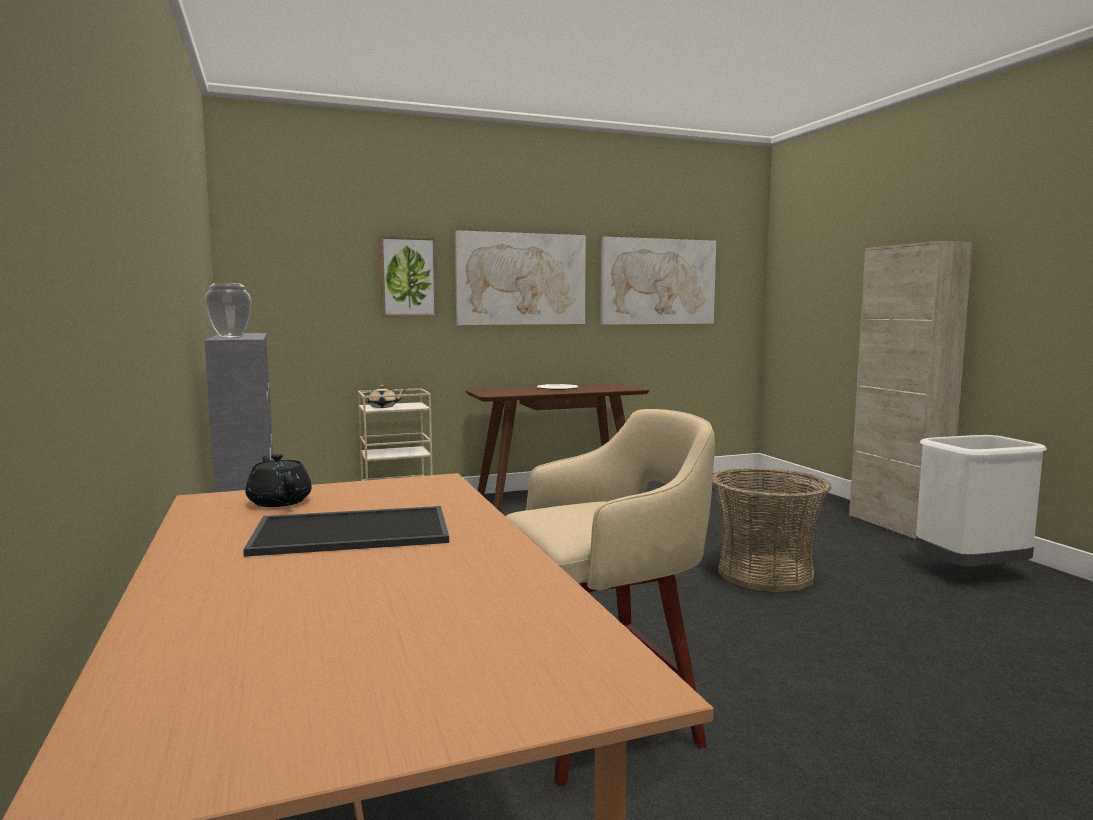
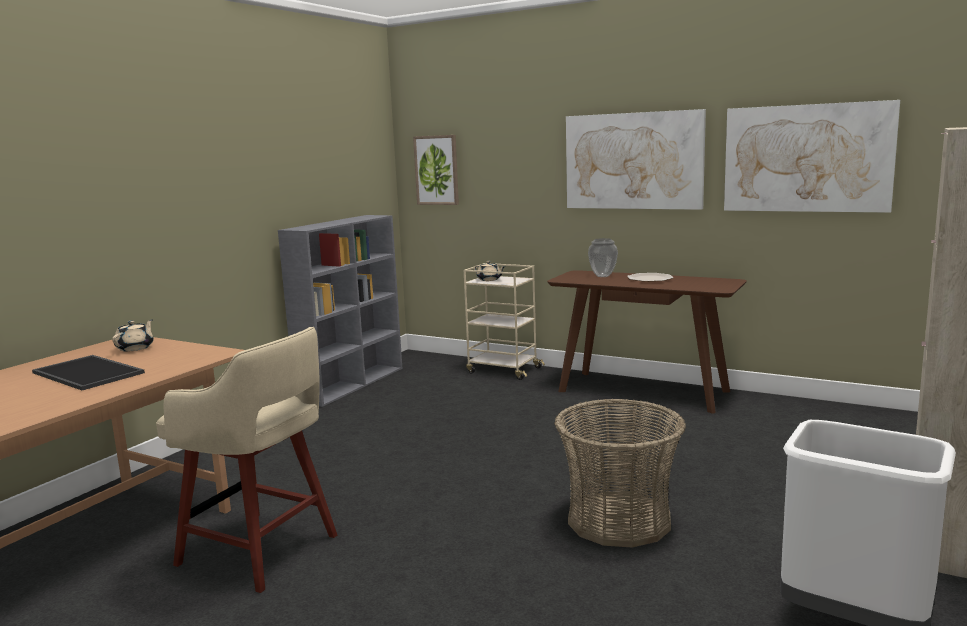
camera: 50 degrees right, 5 degrees up
vase [205,283,252,338] -> vase moved to [588,238,618,277]
black teapot [245,454,312,507] -> beige teapot [112,319,154,351]
picture [379,235,438,317] -> picture moved to [413,135,459,205]

